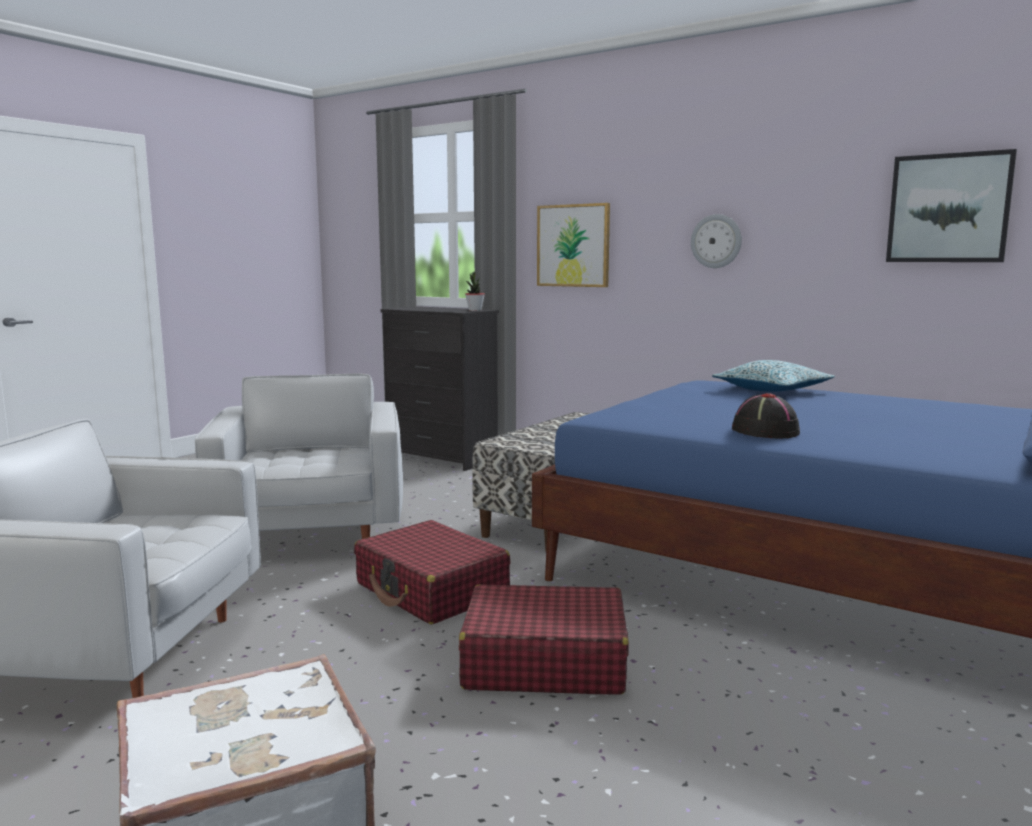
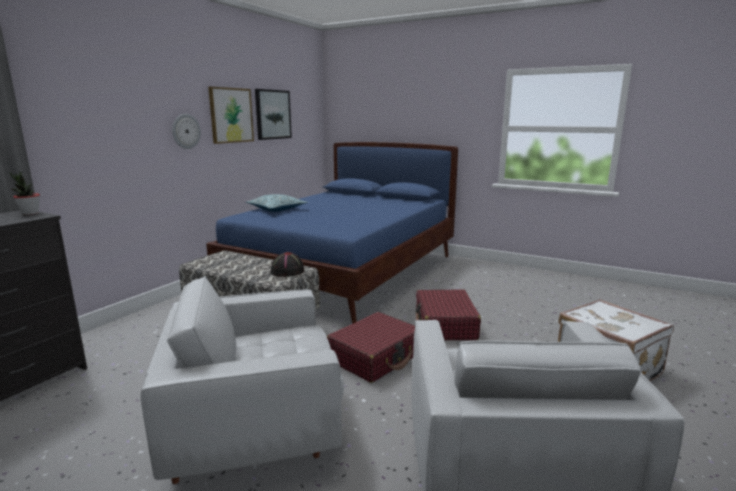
camera: 95 degrees left, 5 degrees up
picture [537,203,610,287] -> picture moved to [208,87,254,144]
black hat [732,393,800,438] -> black hat moved to [270,252,305,277]

